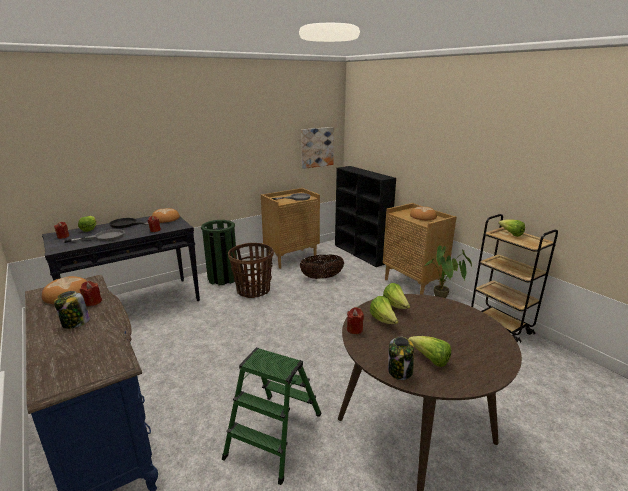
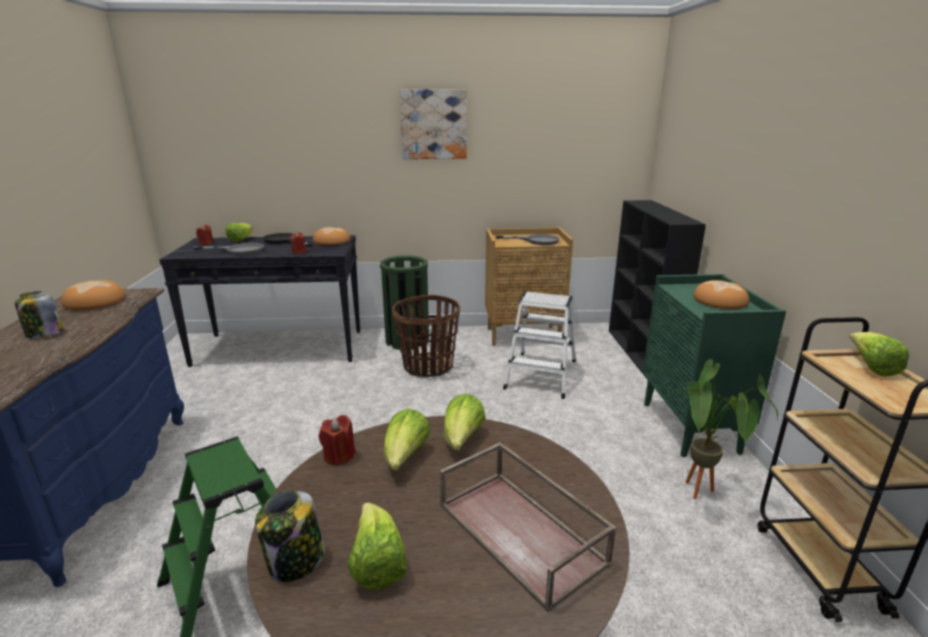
camera: 30 degrees right, 0 degrees up
red candle [80,281,102,306] -> none
basket [300,254,344,279] -> white step ladder [503,291,576,399]
picture [301,127,334,169] -> picture moved to [400,89,467,159]
brown cabinet [383,203,456,295] -> green cabinet [643,274,786,457]
none -> brown tray [440,442,617,612]

